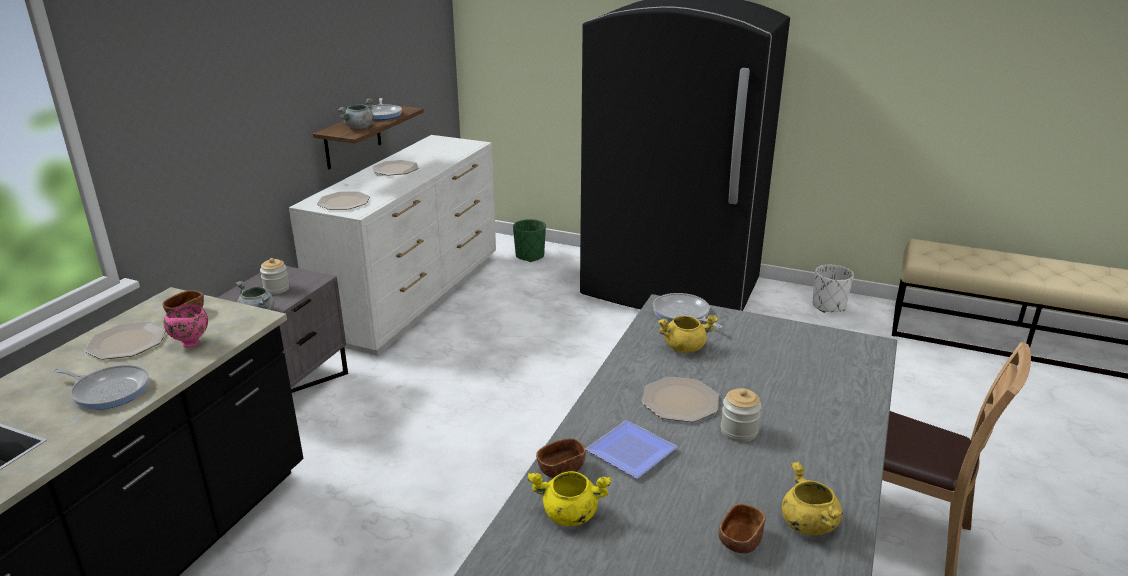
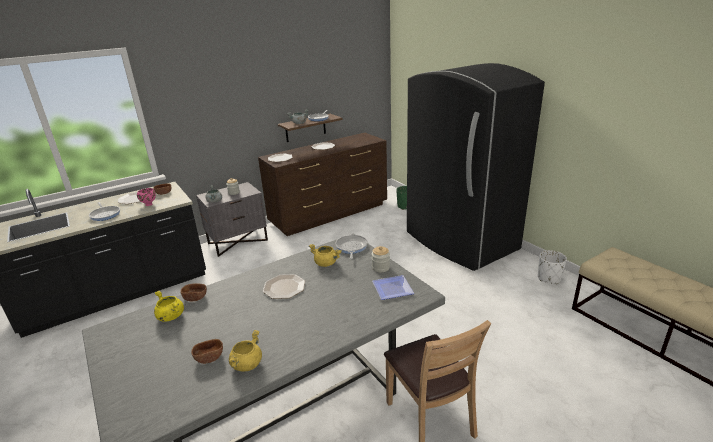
camera: 35 degrees right, 0 degrees up
white dresser [289,135,496,356] -> brown dresser [258,133,387,236]
plate [585,420,678,479] -> plate moved to [372,275,415,300]
jar [721,388,762,442] -> jar moved to [372,246,390,272]

